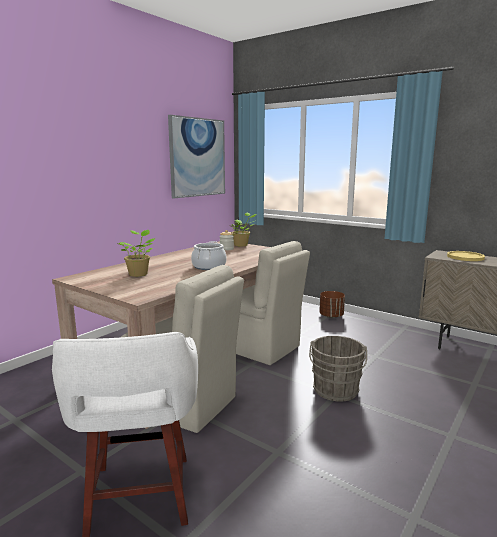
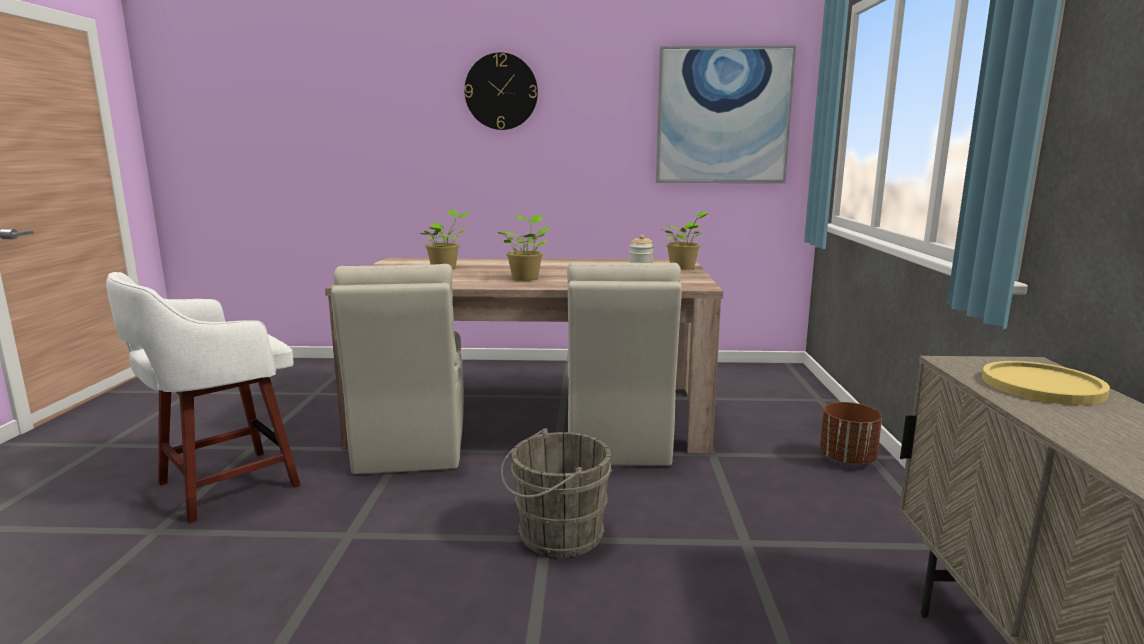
camera: 55 degrees right, 0 degrees up
cooking pot [191,241,227,270] -> potted plant [497,214,550,281]
none -> wall clock [464,52,538,130]

